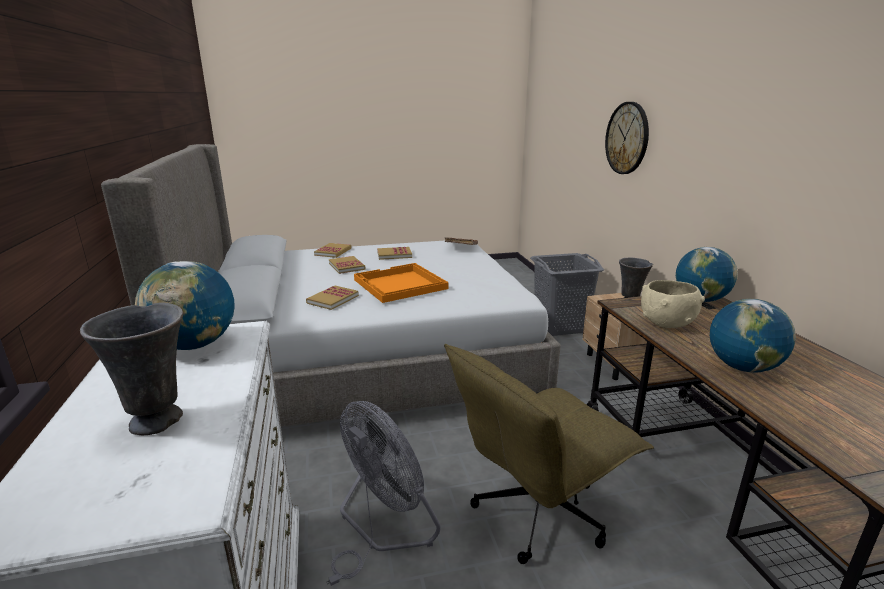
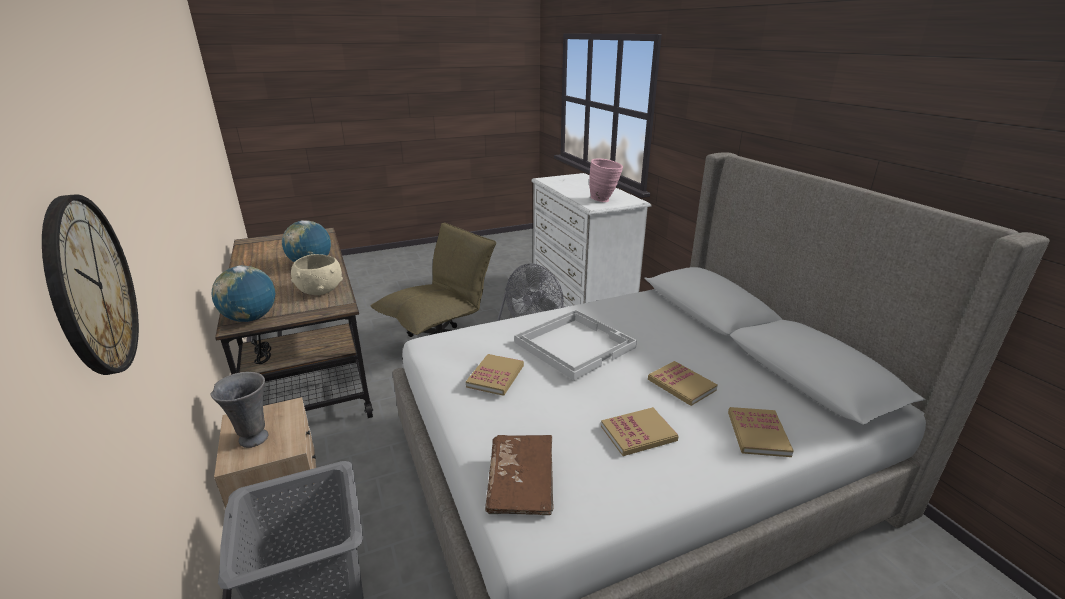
camera: 170 degrees right, 5 degrees up
grey vase [80,302,183,435] -> none
globe [135,261,235,350] -> pink vase [589,159,623,202]
book [306,286,359,310] -> book moved to [466,354,524,396]
orange tray [354,263,448,303] -> white tray [514,309,637,380]

